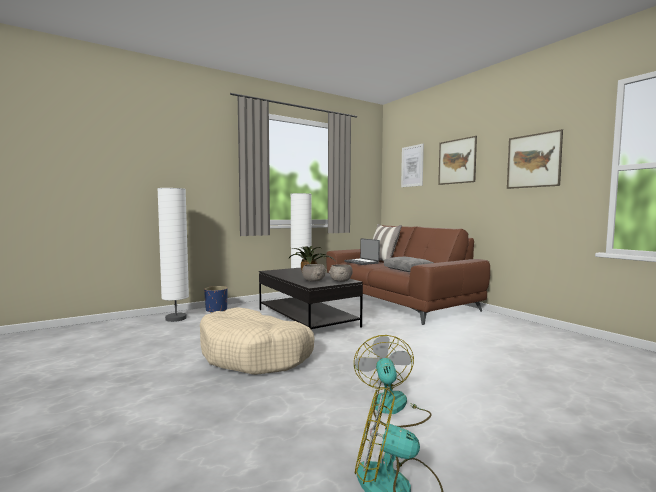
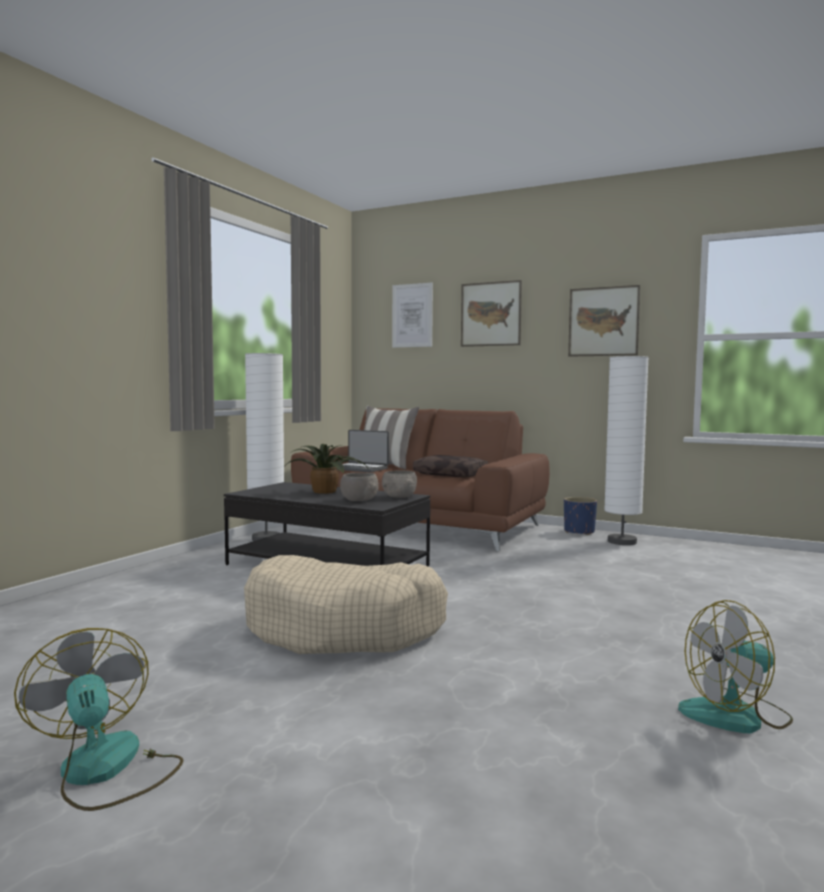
camera: 30 degrees left, 0 degrees up
white floor lamp [157,188,189,322] -> white floor lamp moved to [604,356,649,545]
blue planter [204,286,228,313] -> blue planter moved to [564,497,597,535]
fan [354,335,432,428] -> fan moved to [14,628,184,811]
grey pillow [384,257,434,272] -> brown pillow [413,455,488,477]

